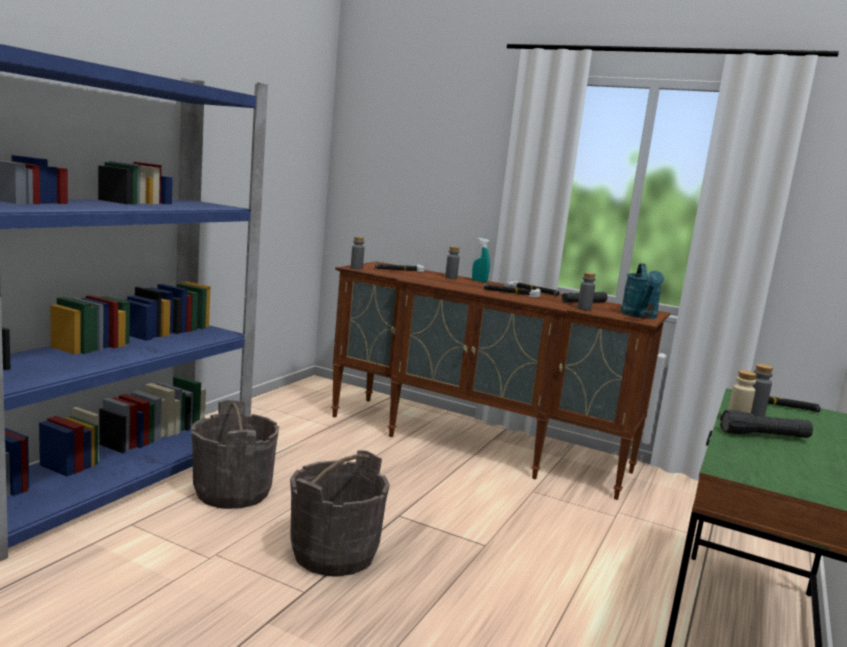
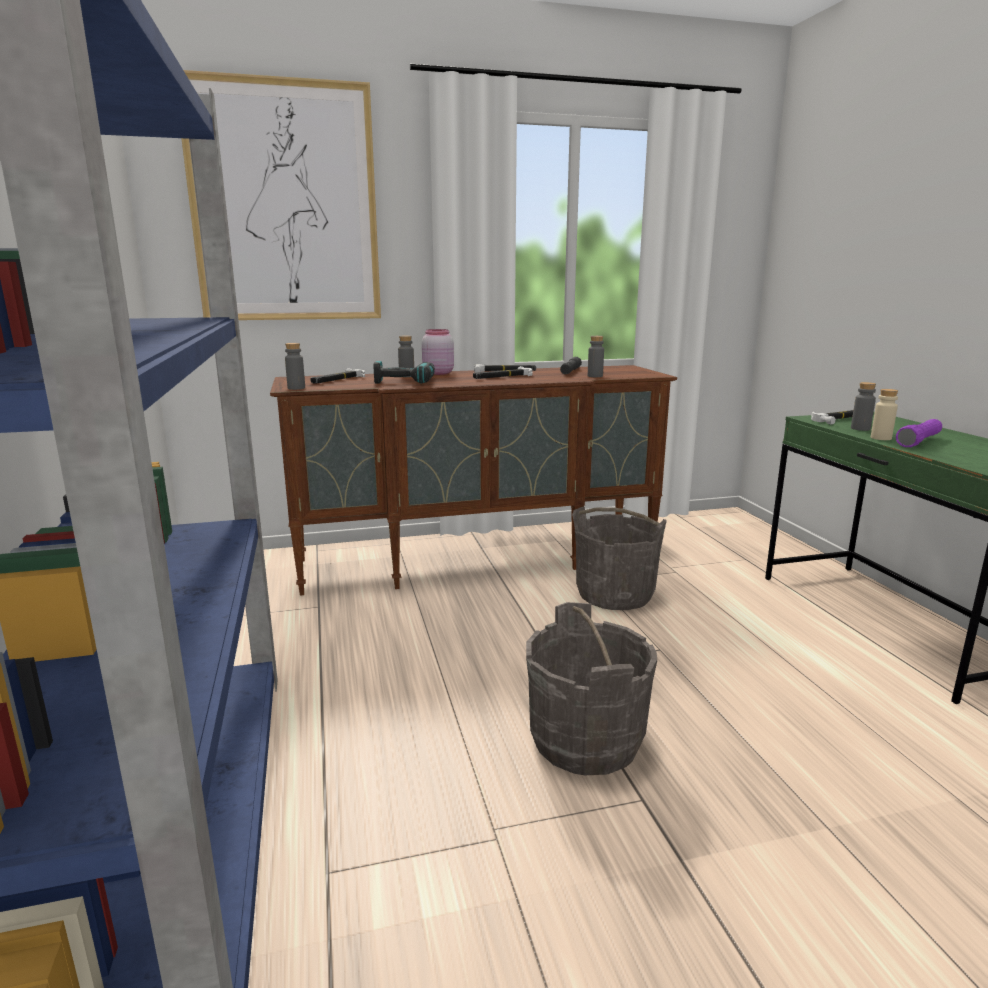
camera: 40 degrees left, 5 degrees up
grey bucket [191,400,279,509] -> grey bucket moved to [572,507,667,610]
turquoise spray bottle [472,238,490,283] -> pink jar [422,329,454,375]
turquoise watering can [621,263,664,319] -> none
black flashlight [720,410,813,438] -> purple flashlight [896,419,942,448]
none -> picture [181,70,381,320]
none -> power drill [374,361,435,384]

